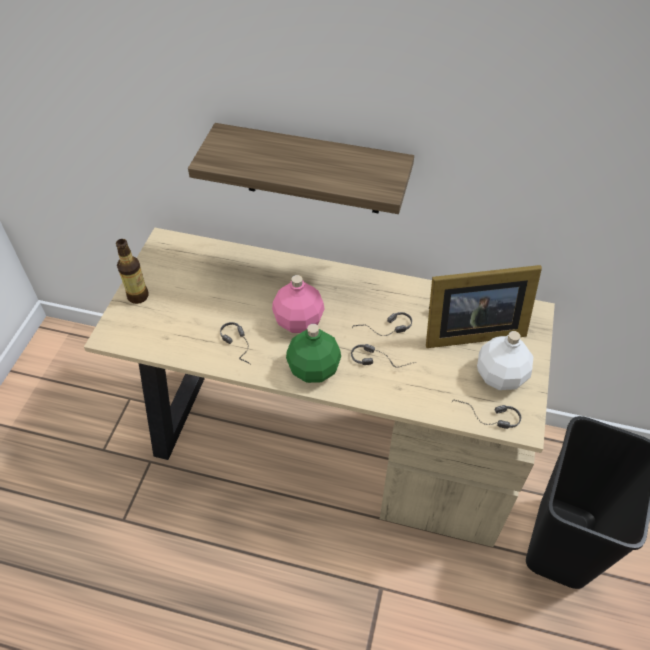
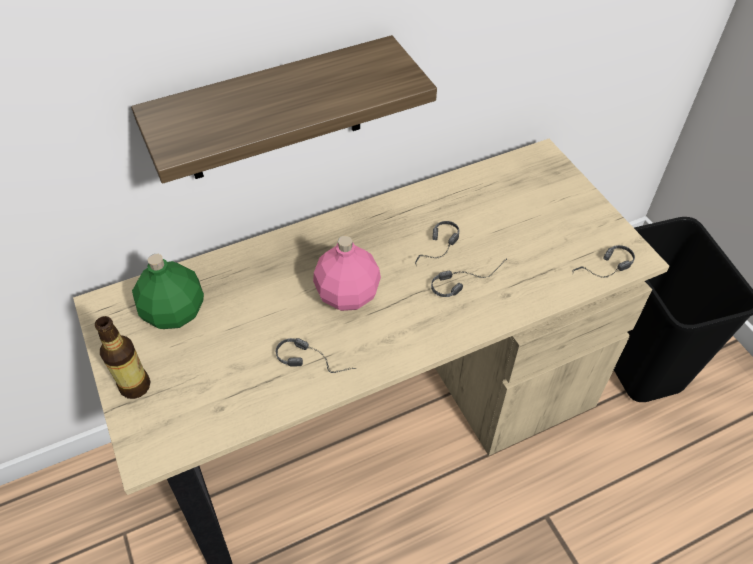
camera: 40 degrees left, 0 degrees up
green bottle [286,324,341,383] -> green bottle moved to [132,254,204,329]
picture frame [426,265,542,348] -> none
white bottle [477,331,533,390] -> none

